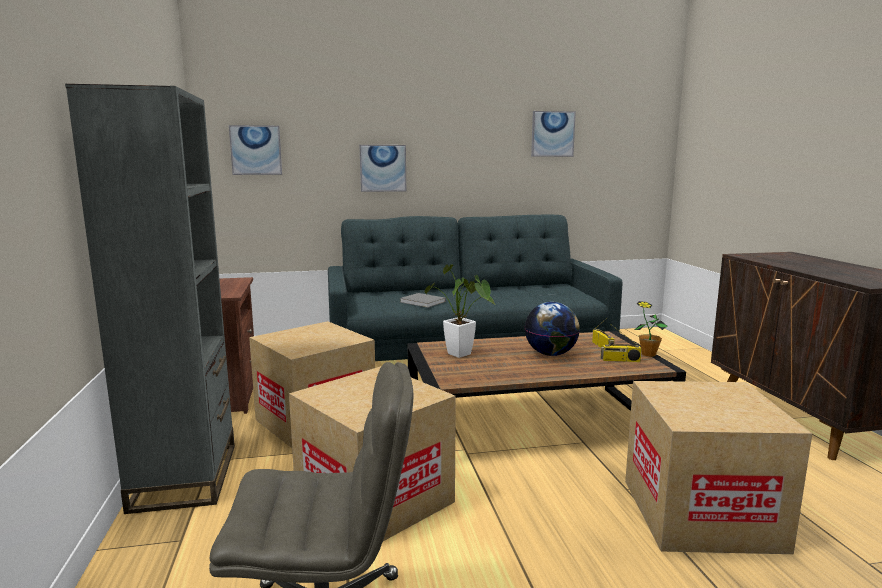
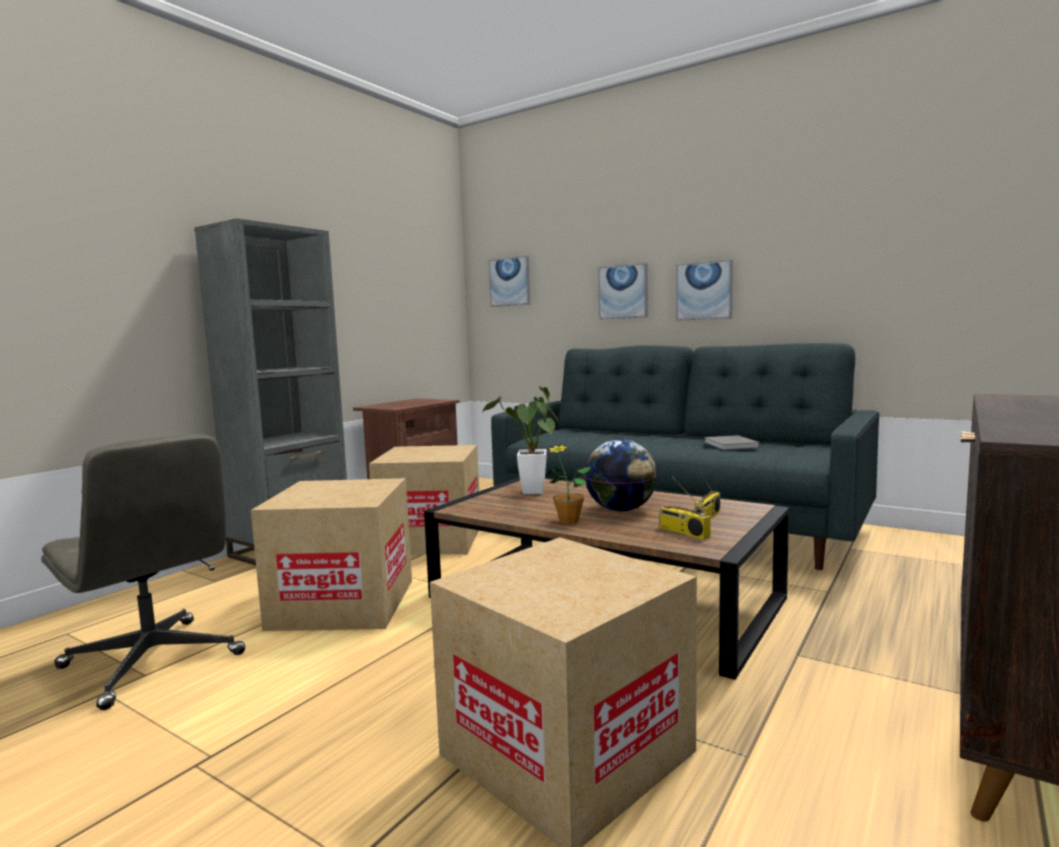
camera: 45 degrees right, 5 degrees down
grey book [400,293,446,308] -> grey book moved to [704,435,760,450]
picture [531,111,576,157] -> picture moved to [676,260,733,321]
potted plant [635,301,668,357] -> potted plant moved to [547,444,591,524]

